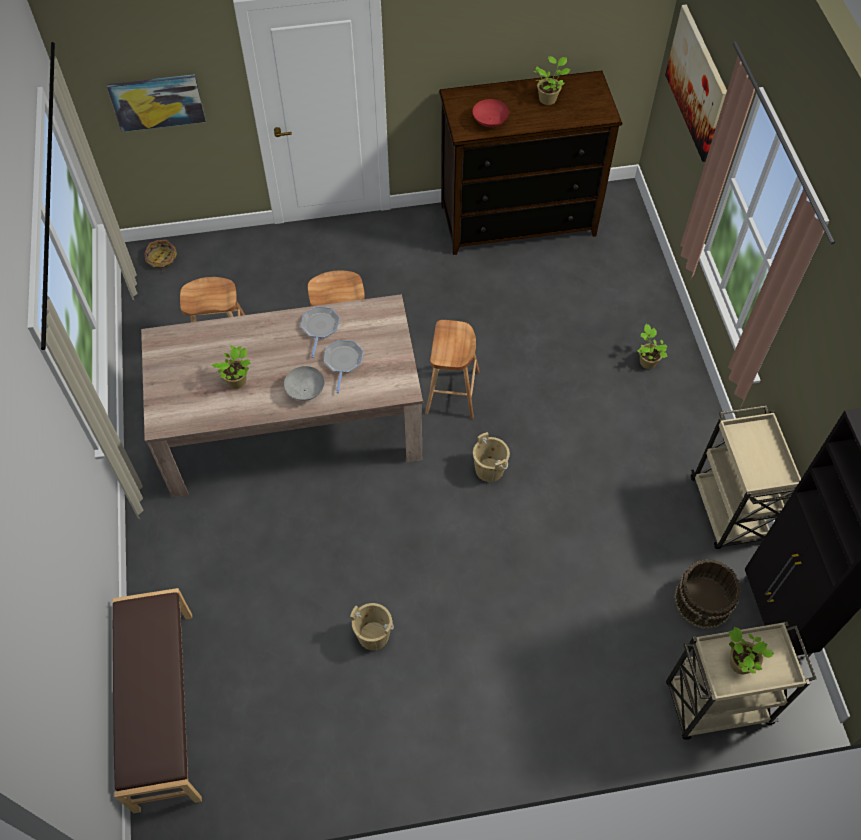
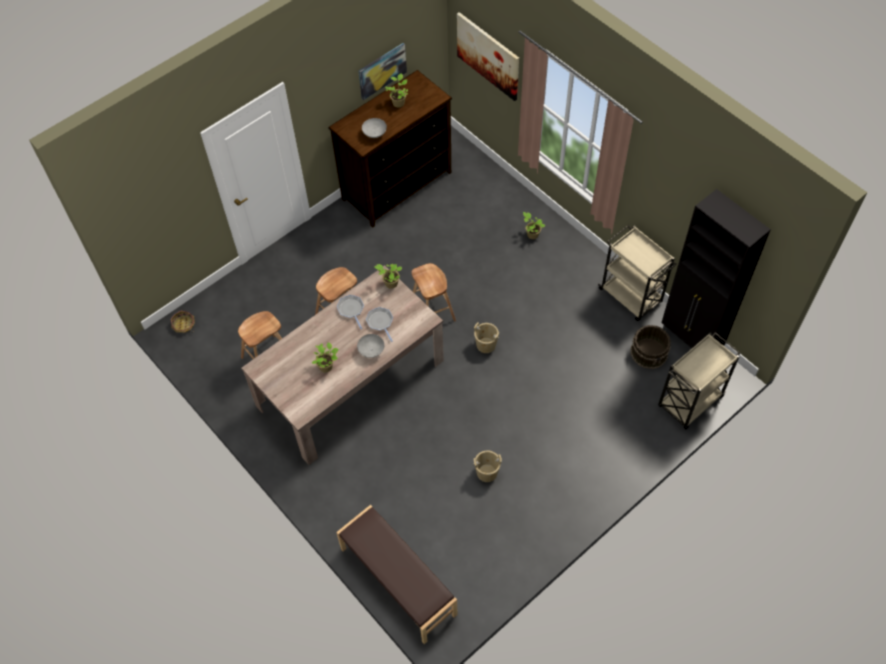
camera: 30 degrees left, 0 degrees up
picture [107,74,206,132] -> picture moved to [358,43,407,100]
red bowl [472,99,509,127] -> grey bowl [362,118,387,138]
potted plant [728,627,774,674] -> potted plant moved to [374,264,402,289]

